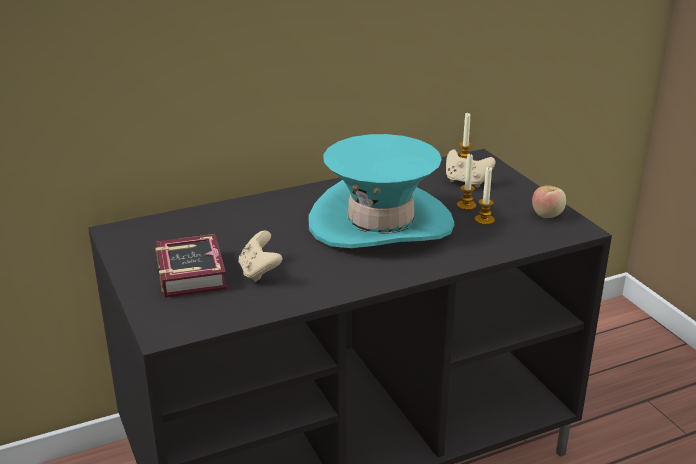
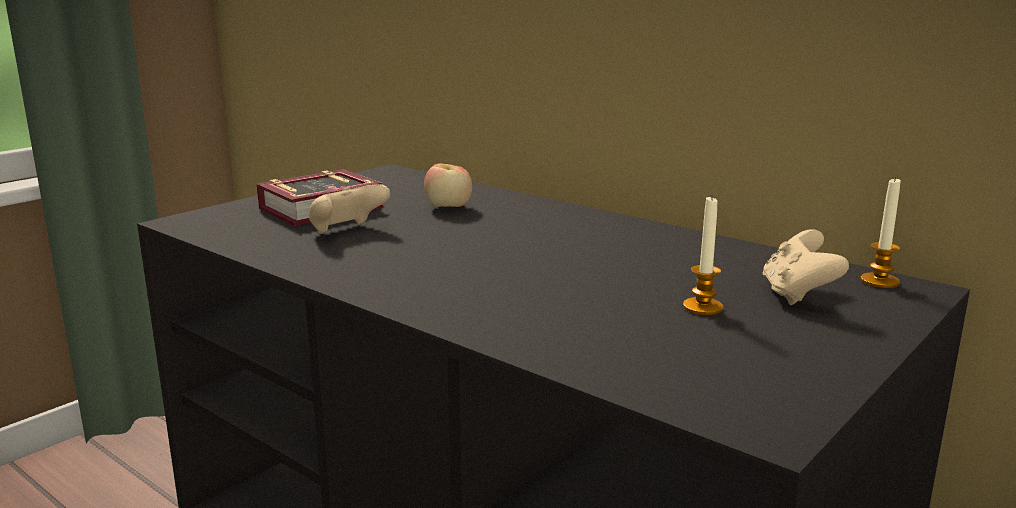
camera: 65 degrees right, 10 degrees down
turquoise hat [309,134,454,248] -> none
candle [474,167,495,225] -> none
apple [532,185,566,218] -> apple moved to [424,164,472,207]

